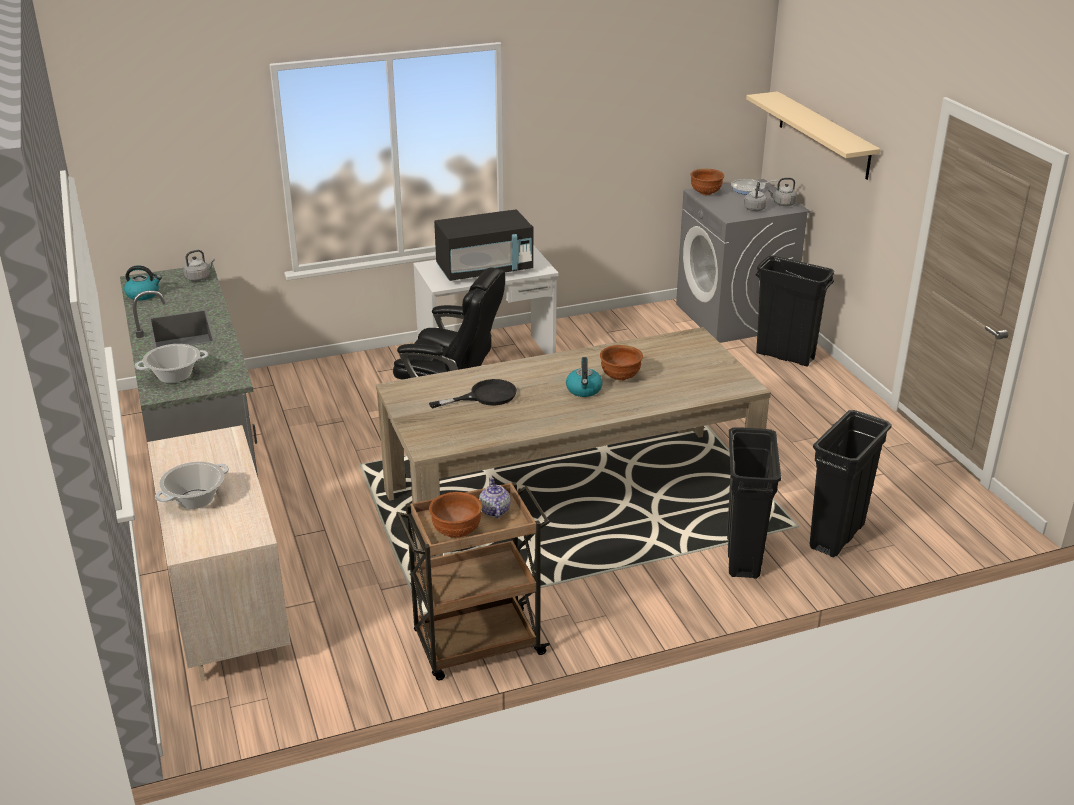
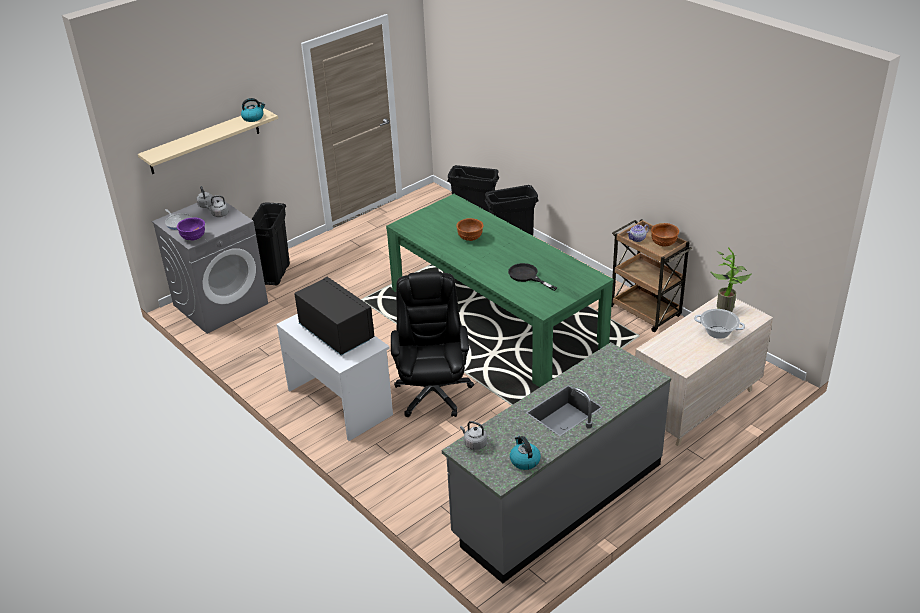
camera: 110 degrees left, 5 degrees up
cooking pot [135,344,209,383] -> none
beige dining table [376,327,771,561] -> green dining table [386,194,613,387]
kettle [566,357,603,397] -> kettle moved to [241,98,265,122]
brown bowl [690,169,724,195] -> purple bowl [177,218,205,240]
none -> potted plant [710,247,752,312]

